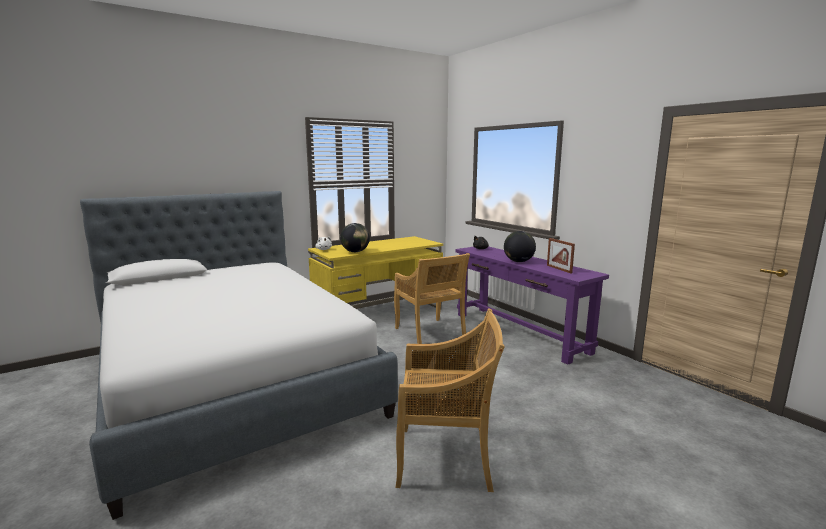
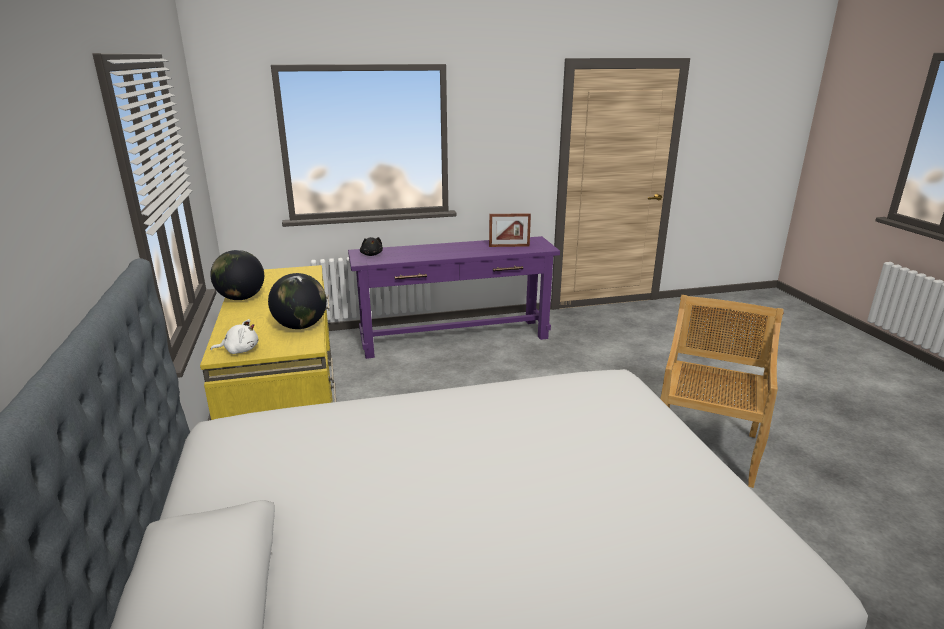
camera: 70 degrees left, 10 degrees up
beige chair [394,253,470,344] -> none
globe [504,231,536,262] -> globe moved to [210,250,264,300]

